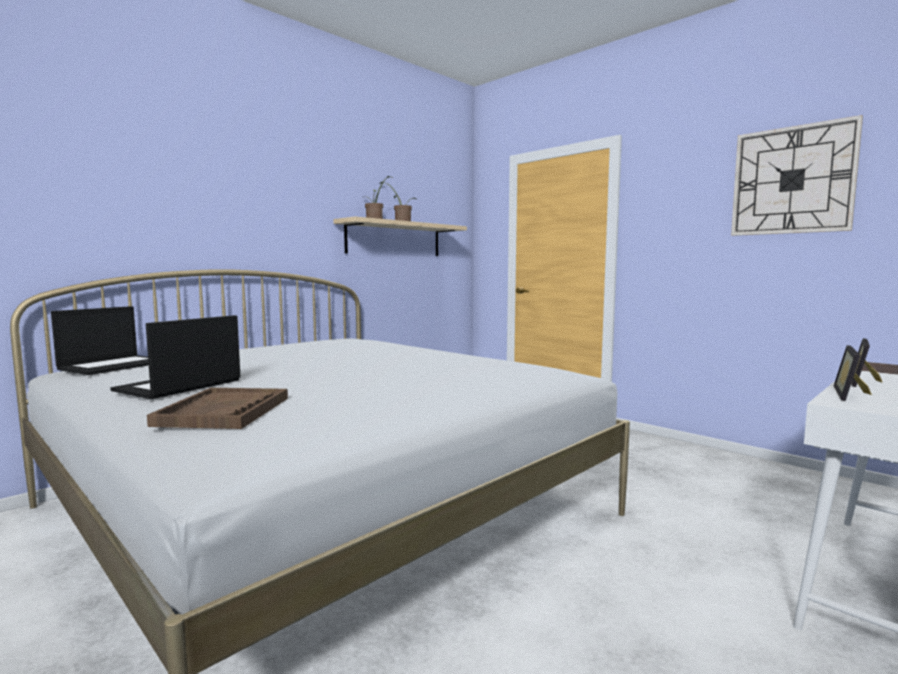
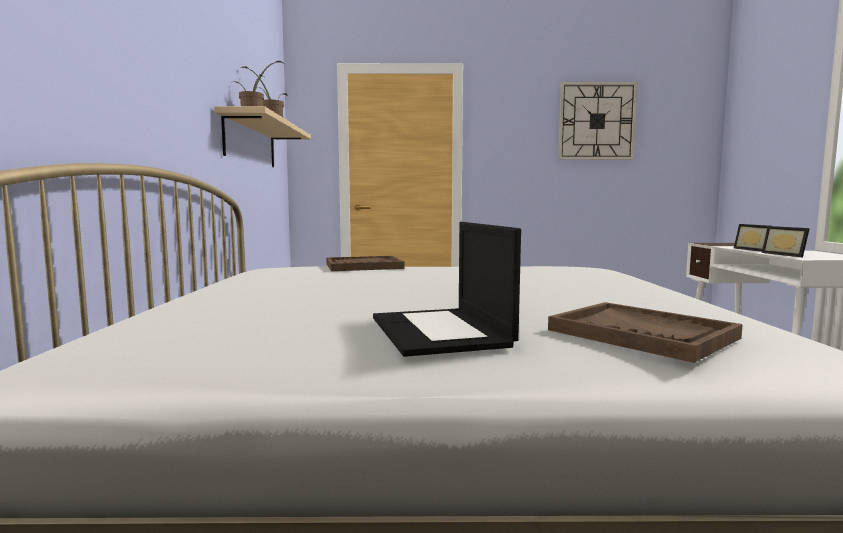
camera: 45 degrees left, 0 degrees up
laptop [51,306,149,375] -> none
none -> brown tray [326,256,404,271]

